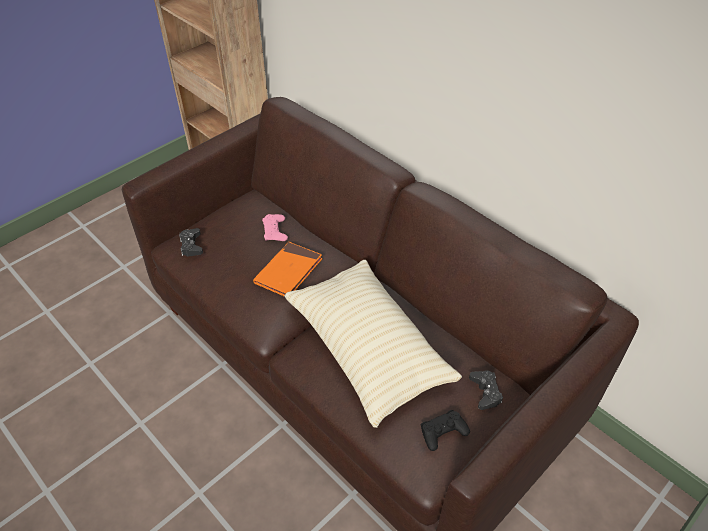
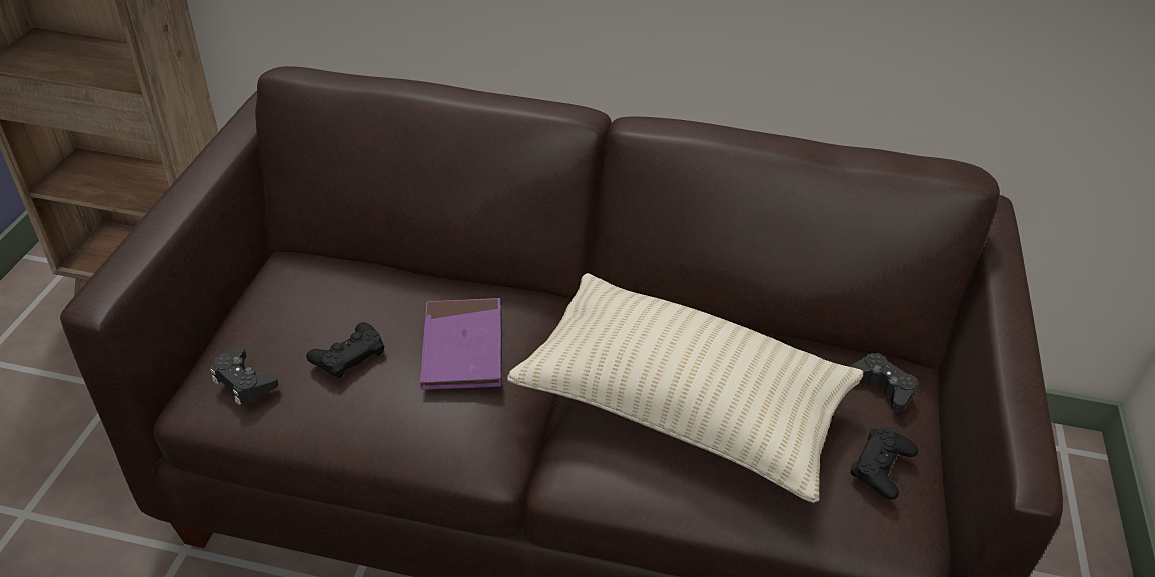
camera: 35 degrees left, 5 degrees down
orange book [253,242,322,297] -> purple book [420,298,501,390]
pink game controller [262,214,288,241] -> none
none -> black game controller [306,322,385,378]

